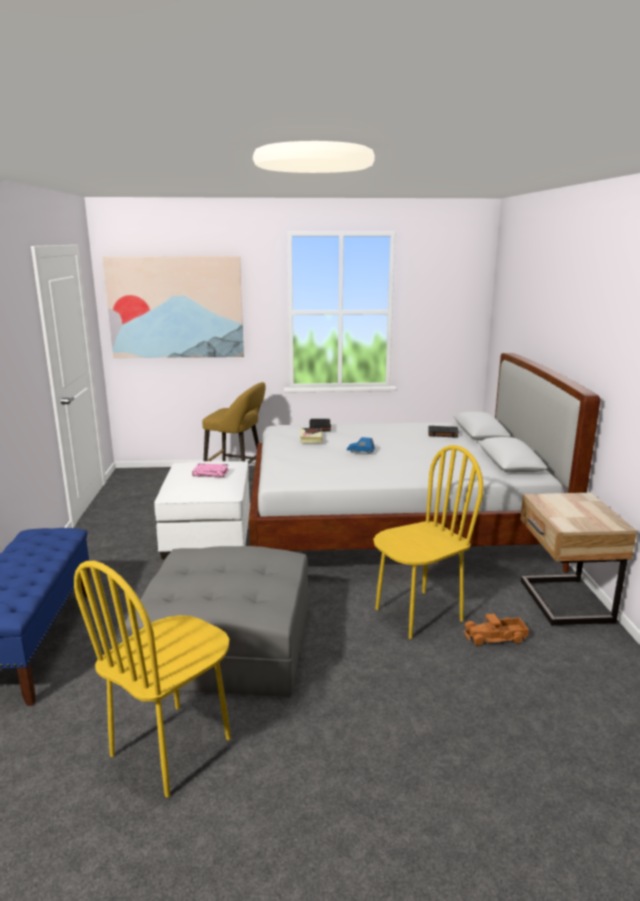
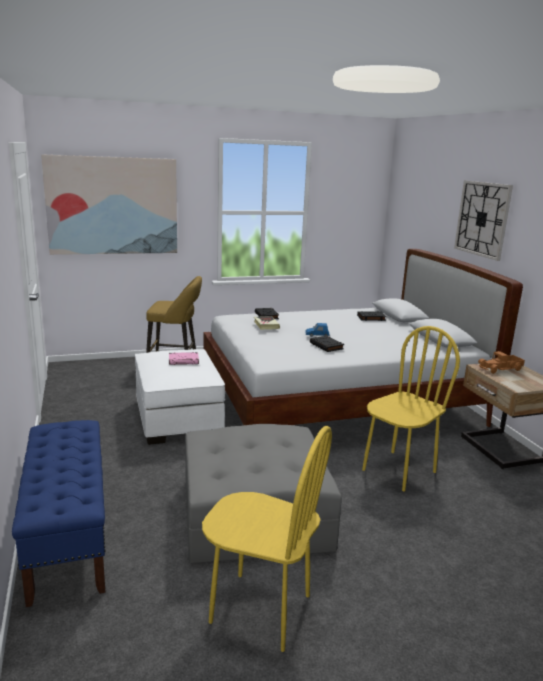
camera: 15 degrees left, 0 degrees up
yellow chair [74,561,231,798] -> yellow chair turned 90 degrees counterclockwise [202,426,332,652]
toy truck [464,614,529,646] -> toy truck moved to [478,351,525,374]
none -> black book [310,336,344,352]
none -> wall clock [454,180,513,261]

